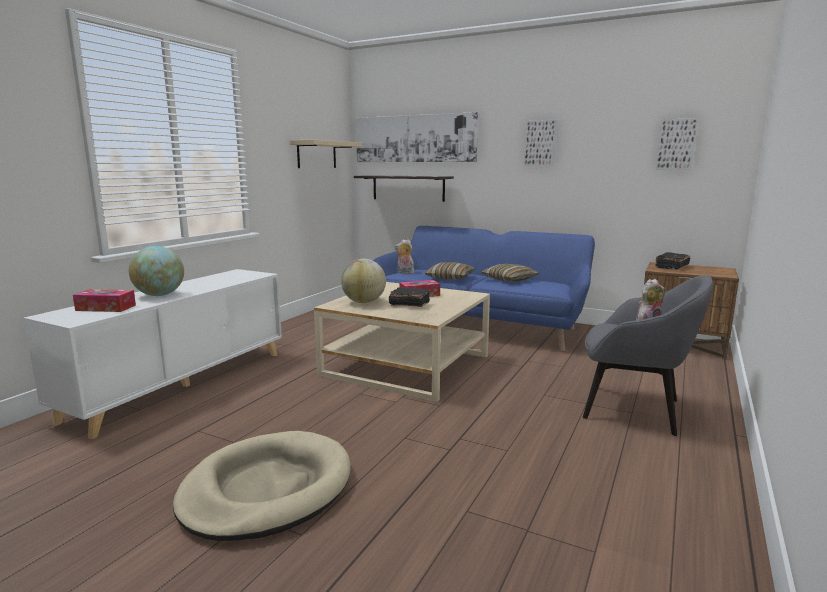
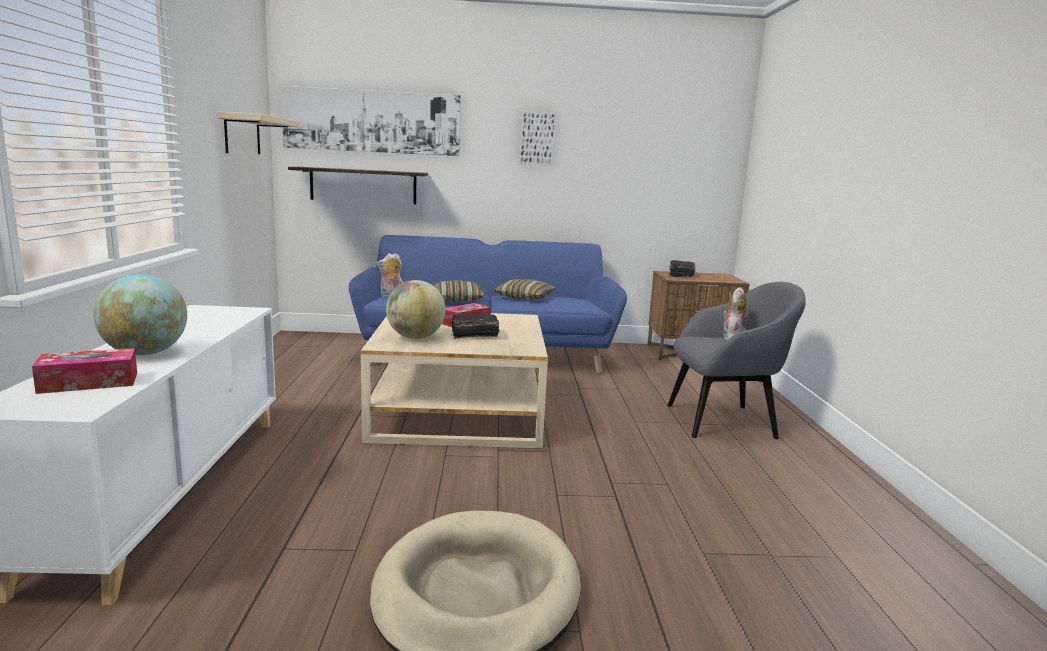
camera: 30 degrees left, 0 degrees up
picture [656,118,698,170] -> none

